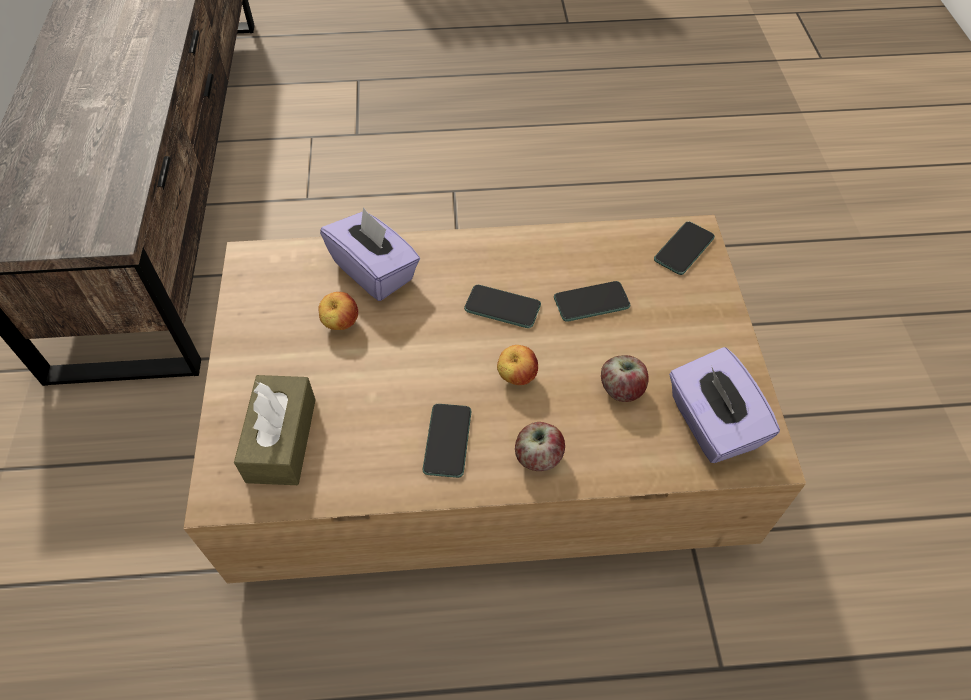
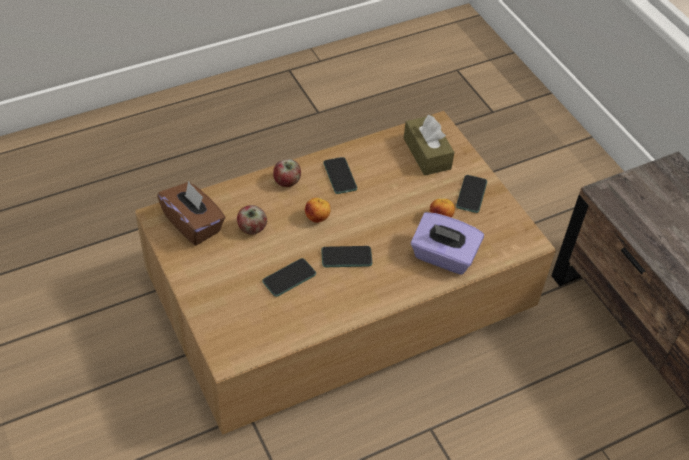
camera: 155 degrees right, 5 degrees down
phone [654,221,715,275] -> phone moved to [456,175,487,213]
purple tissue box [669,347,780,463] -> brown tissue box [157,180,226,246]

